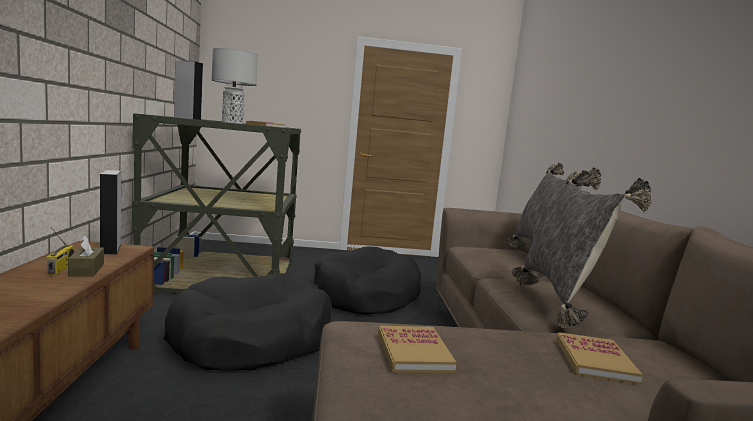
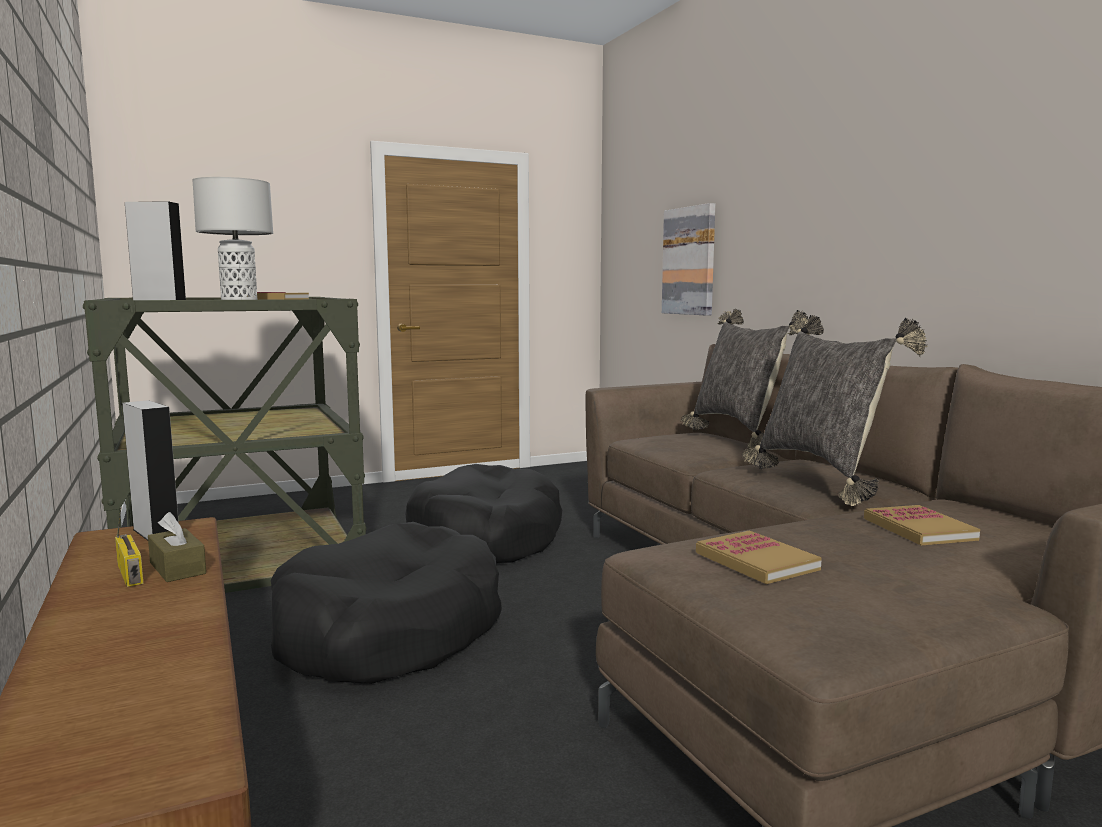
camera: 20 degrees left, 0 degrees up
none -> picture [662,203,715,316]

